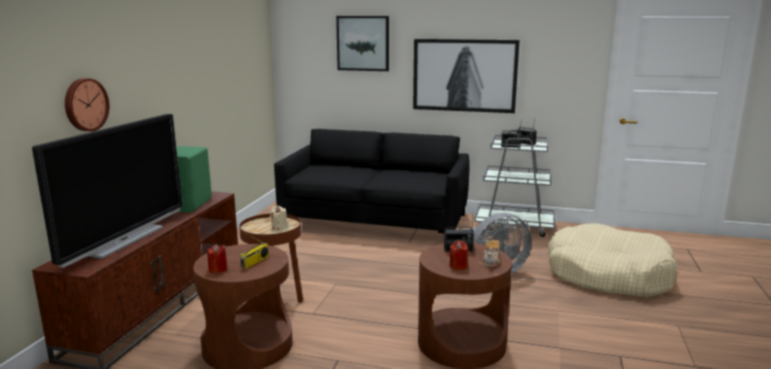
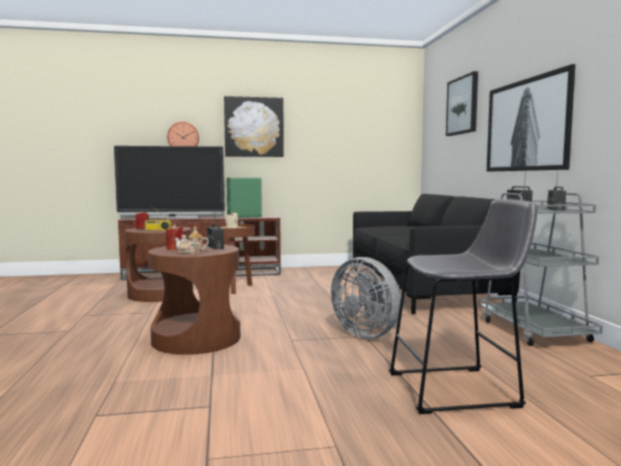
camera: 65 degrees right, 10 degrees down
beige dog bed [548,223,677,298] -> grey stool [389,199,537,414]
none -> picture [224,96,284,157]

